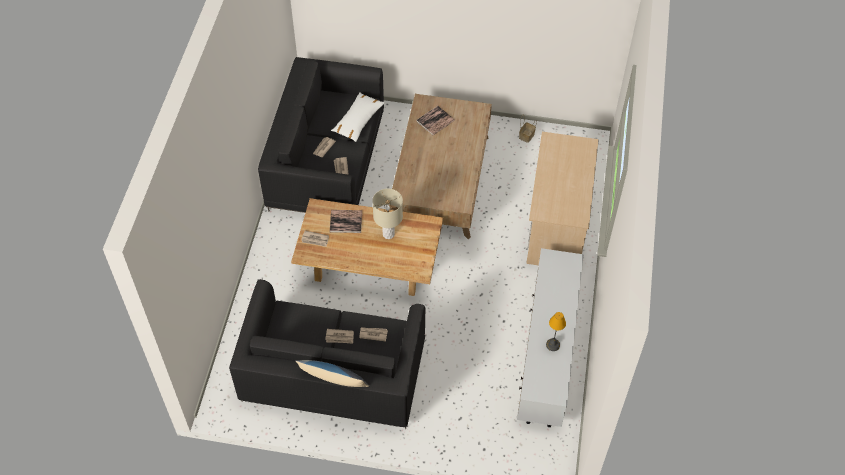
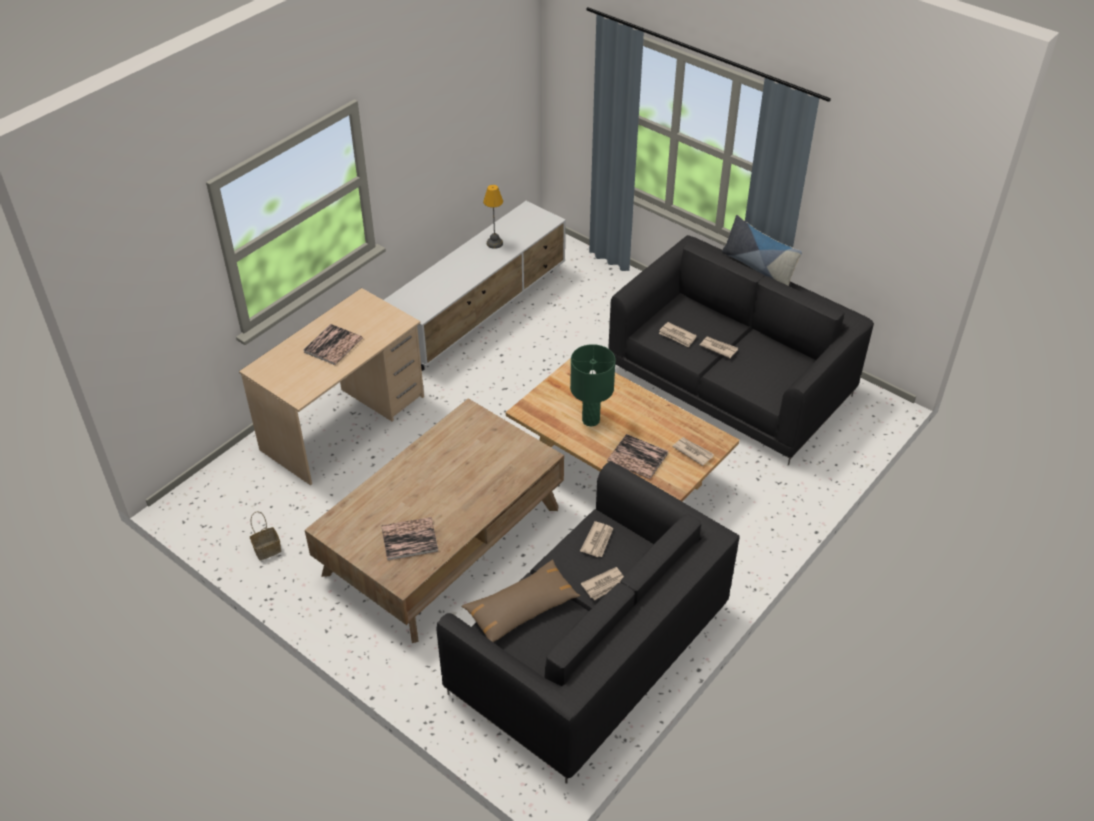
camera: 150 degrees left, 10 degrees down
white pillow [331,92,385,142] -> brown pillow [461,560,580,642]
beige table lamp [373,189,403,239] -> green table lamp [570,344,616,427]
none -> book [303,324,363,365]

